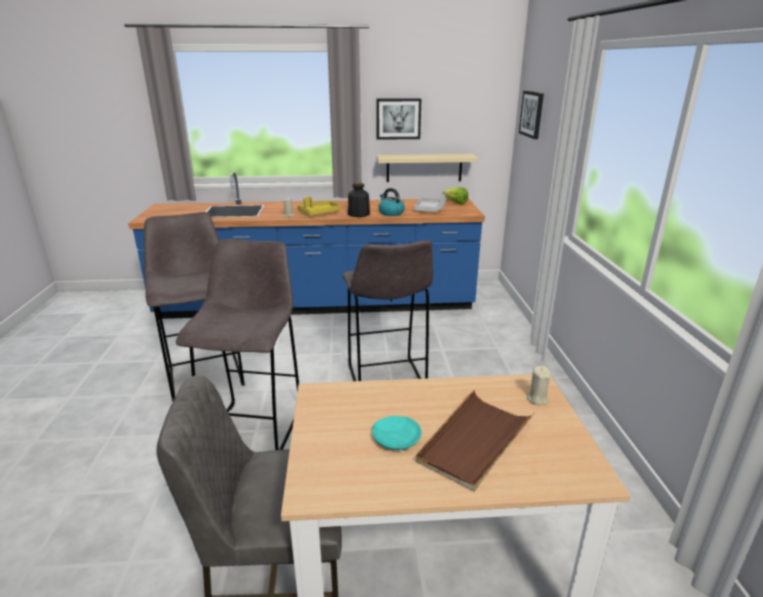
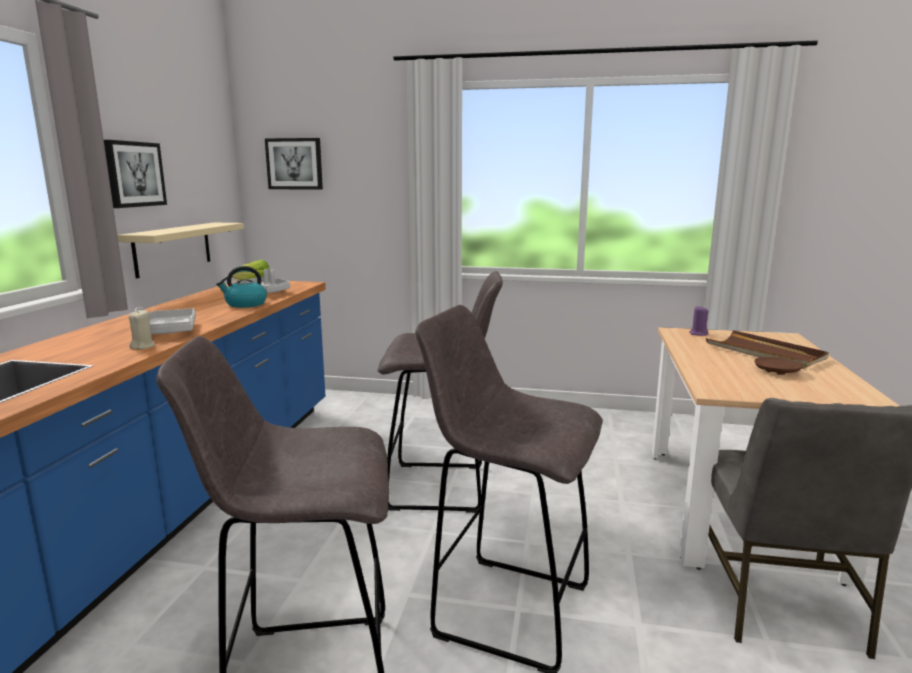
camera: 75 degrees left, 10 degrees down
yellow tray [297,197,341,215] -> grey tray [134,307,196,334]
bottle [348,182,370,217] -> none
turquoise plate [372,416,422,450] -> brown plate [754,357,803,375]
beige candle [526,366,550,405] -> purple candle [689,306,709,336]

